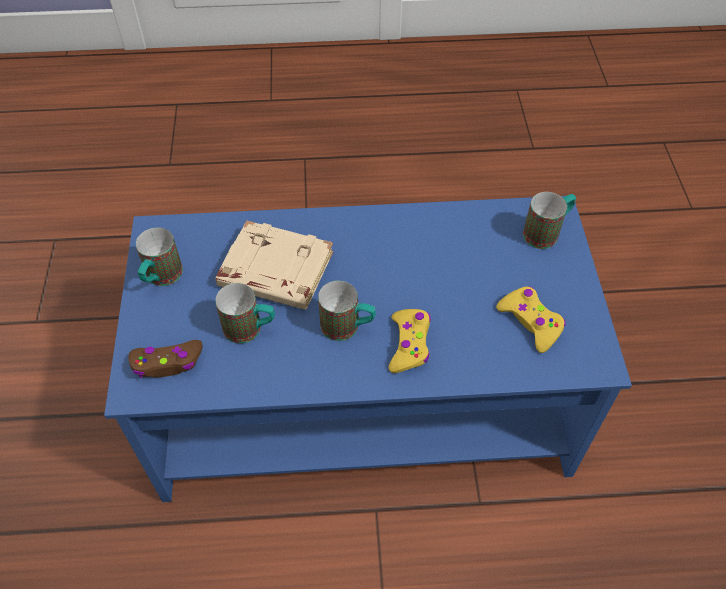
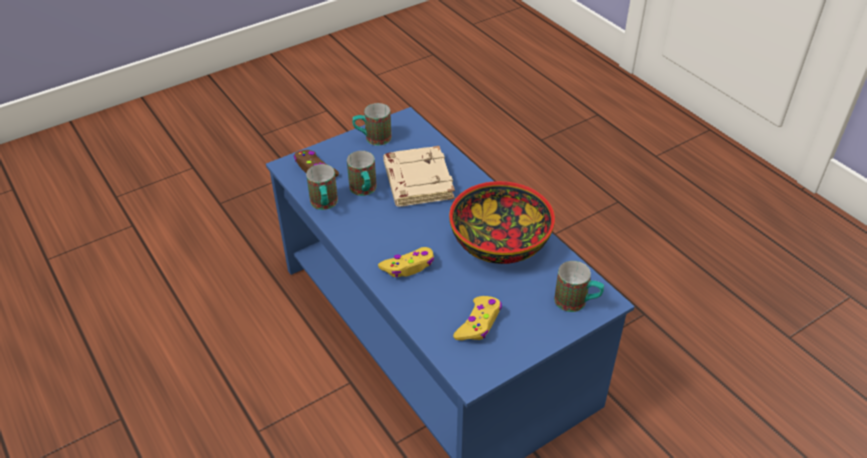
camera: 60 degrees right, 10 degrees down
mug [318,281,376,341] -> mug moved to [306,164,338,210]
none -> bowl [449,181,555,264]

